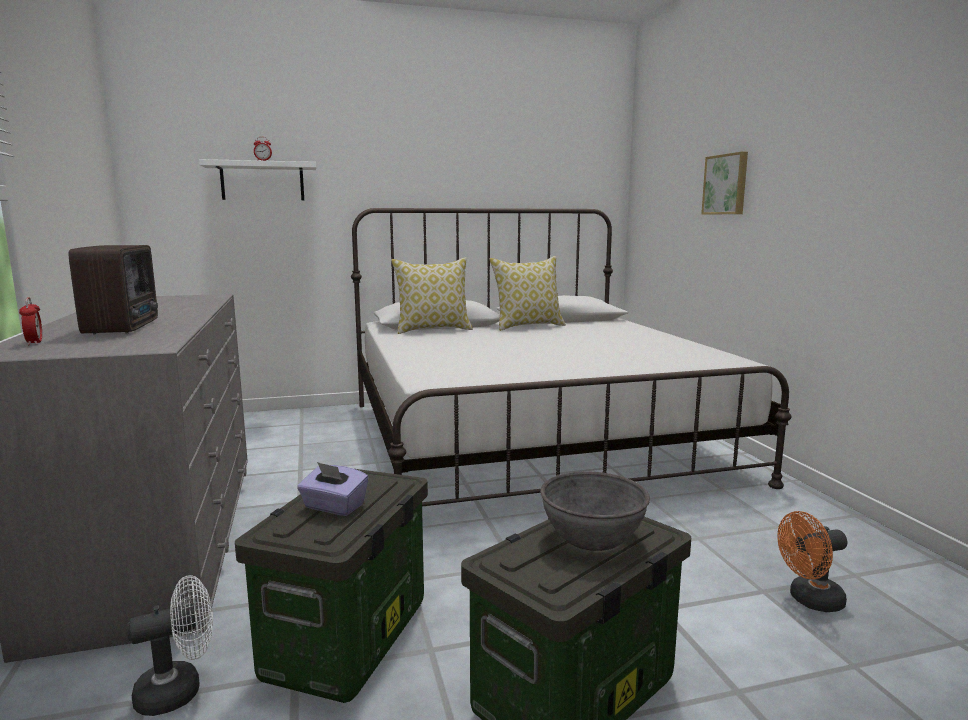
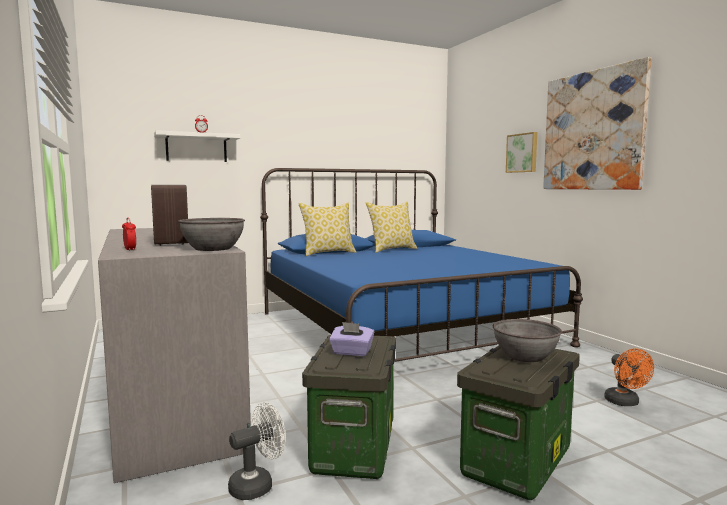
camera: 10 degrees left, 5 degrees down
white bed [351,208,792,506] -> blue bed [260,168,583,362]
orange fan [777,511,847,612] -> orange fan turned 75 degrees counterclockwise [604,348,654,406]
none -> grey bowl [178,218,245,251]
none -> picture [543,57,651,190]

